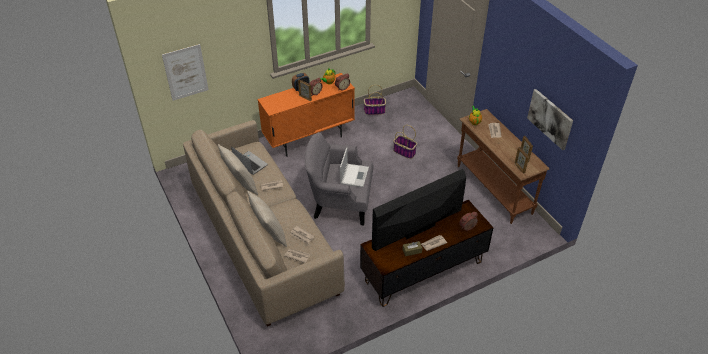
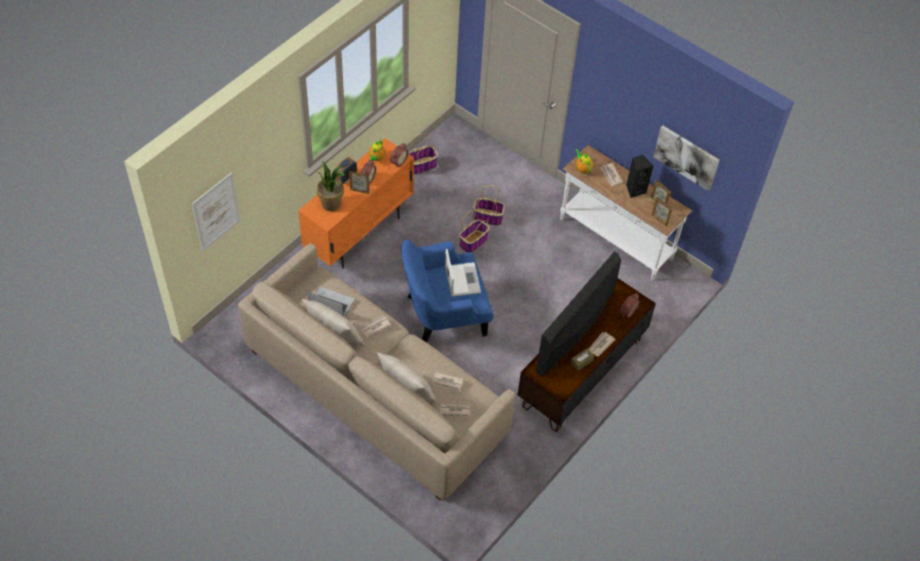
camera: 25 degrees left, 10 degrees up
grey armchair [305,133,374,225] -> blue armchair [401,239,494,342]
brown console table [457,109,550,224] -> white console table [560,145,692,280]
none -> potted plant [317,160,344,211]
none -> basket [459,210,490,253]
none -> black speaker [626,155,653,198]

